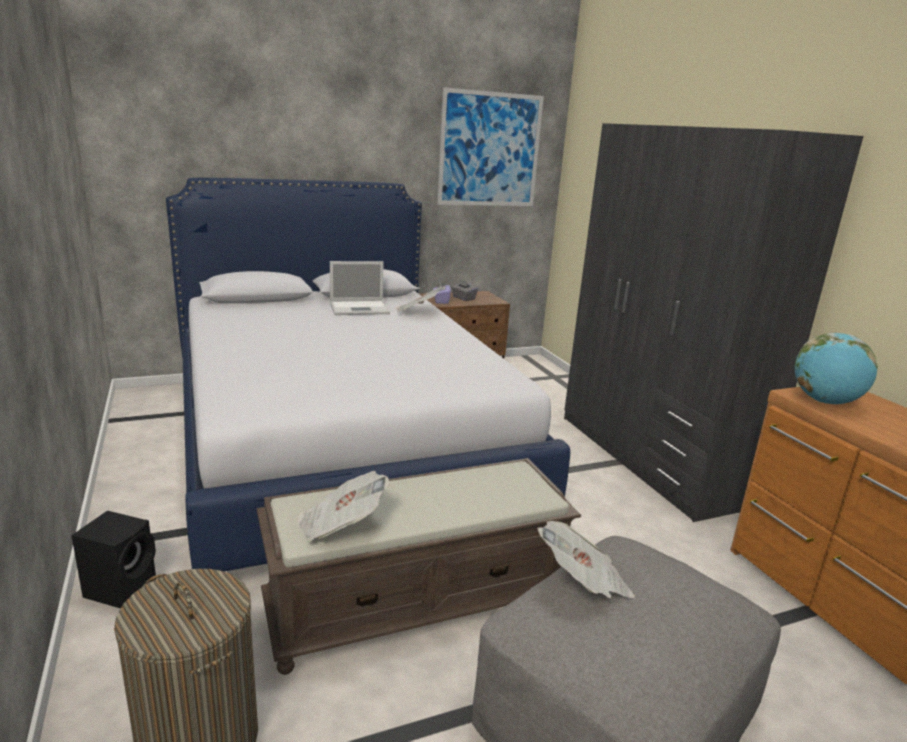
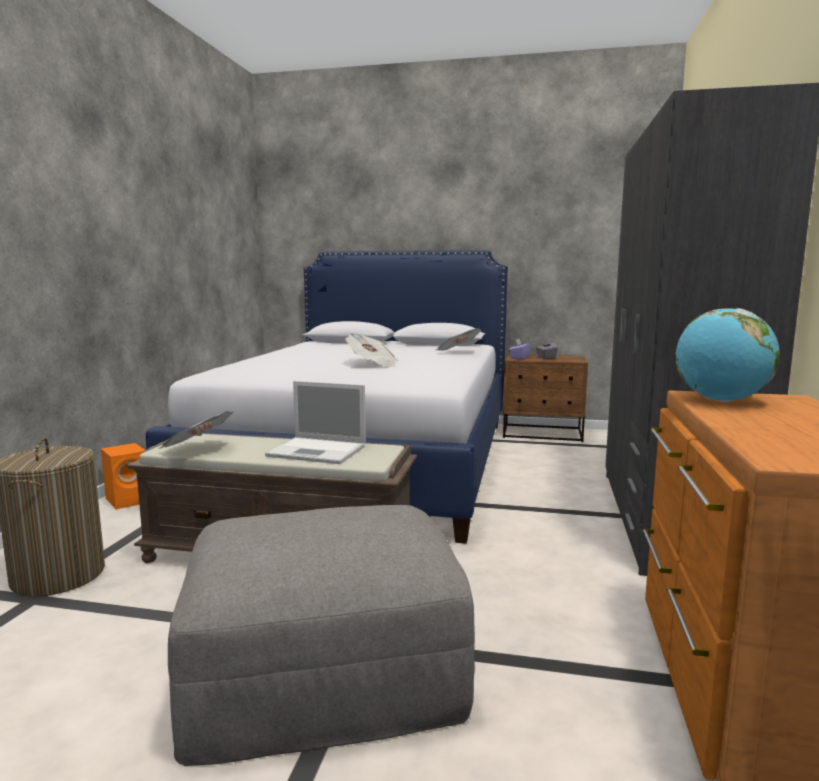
camera: 35 degrees right, 10 degrees down
black speaker [71,511,156,609] -> orange speaker [101,443,146,509]
laptop [330,261,390,315] -> laptop moved to [265,381,366,464]
picture [437,87,544,206] -> none
newspaper [537,521,635,598] -> newspaper moved to [345,333,398,368]

